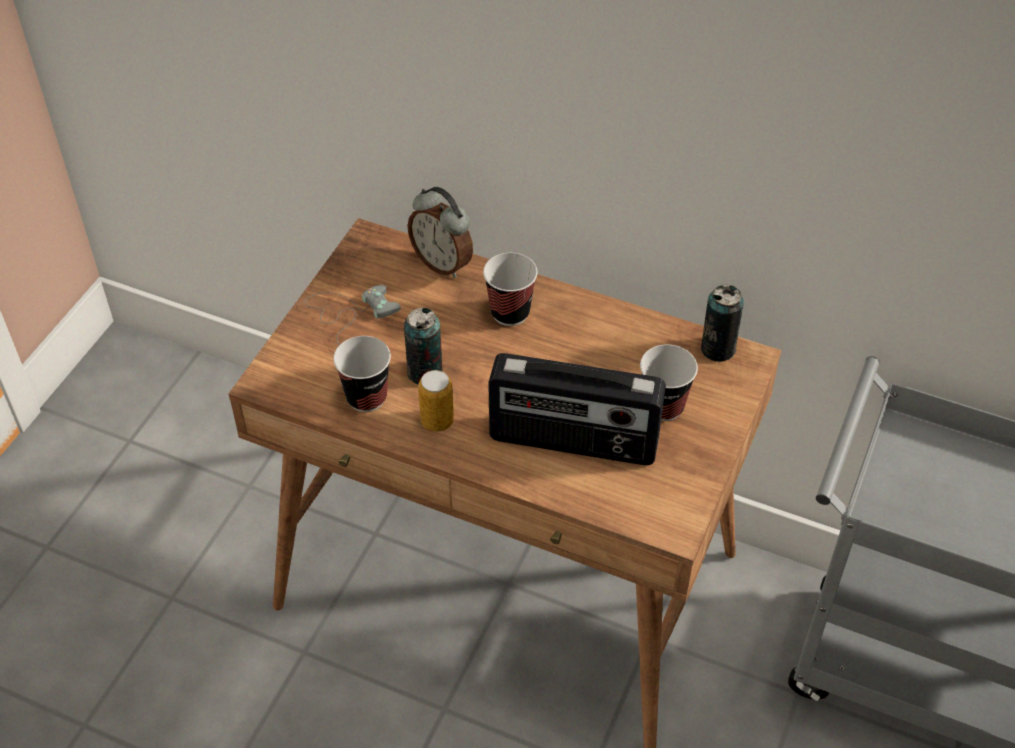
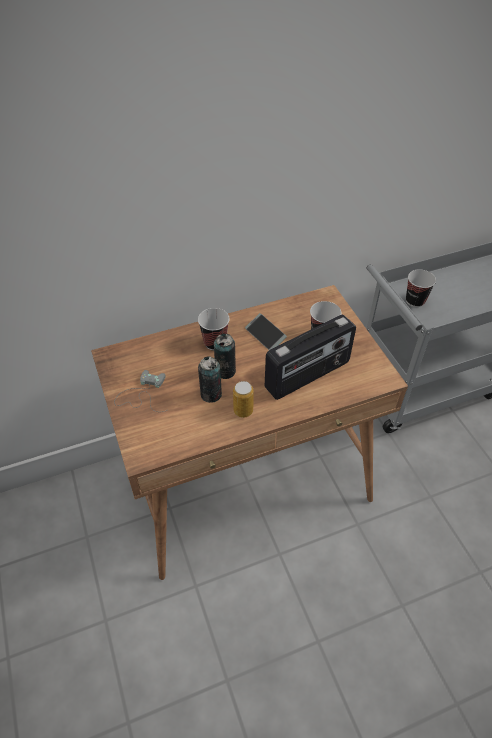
camera: 45 degrees left, 0 degrees up
cup [333,336,391,412] -> cup moved to [406,269,436,307]
alarm clock [408,187,473,278] -> none
can [701,285,744,362] -> can moved to [214,334,236,379]
none -> phone [245,313,287,350]

